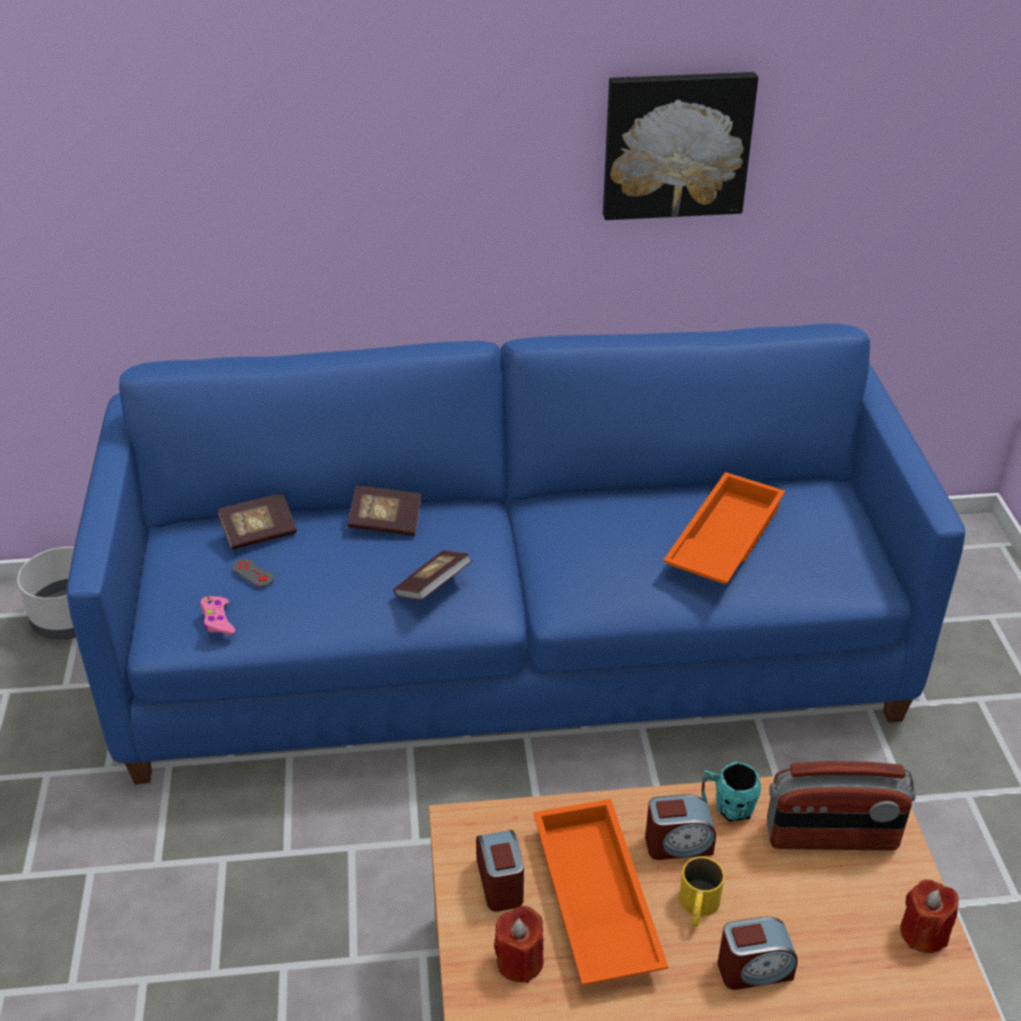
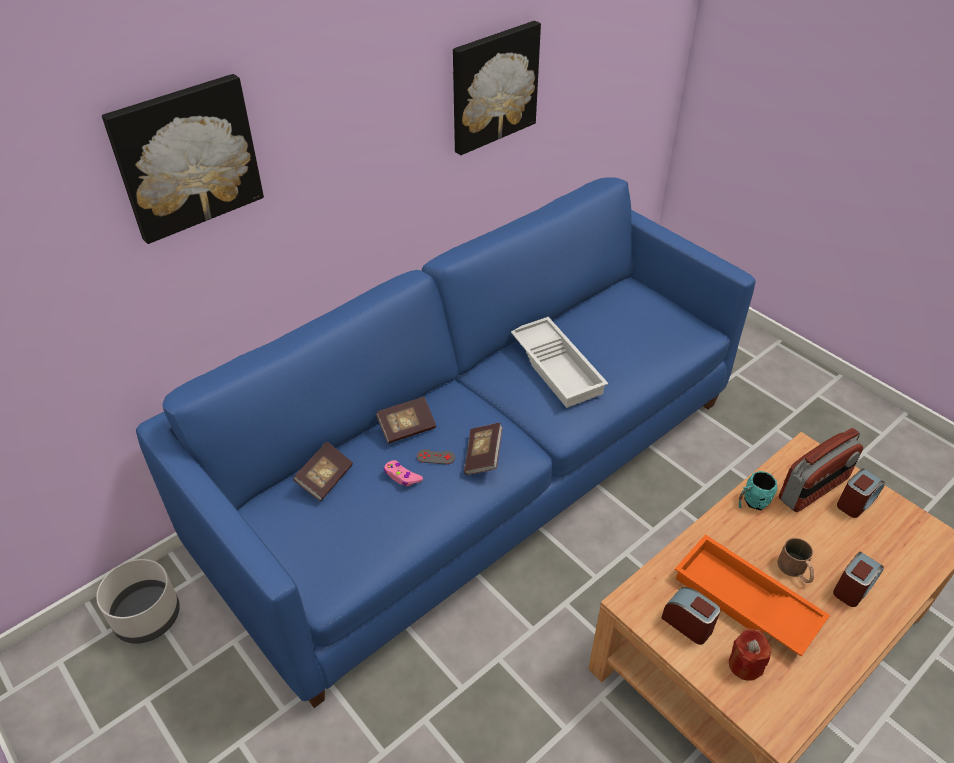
camera: 35 degrees left, 5 degrees up
pink game controller [200,596,235,635] -> pink game controller moved to [383,460,423,486]
grey game controller [233,559,274,587] -> grey game controller moved to [417,449,455,464]
alarm clock [645,794,716,860] -> alarm clock moved to [837,468,885,518]
orange tray [663,472,785,584] -> none
yellow mug [679,857,725,927] -> brown mug [777,538,814,583]
red candle [900,879,958,953] -> none
none -> picture [102,74,264,244]
none -> white tray [511,317,608,408]

